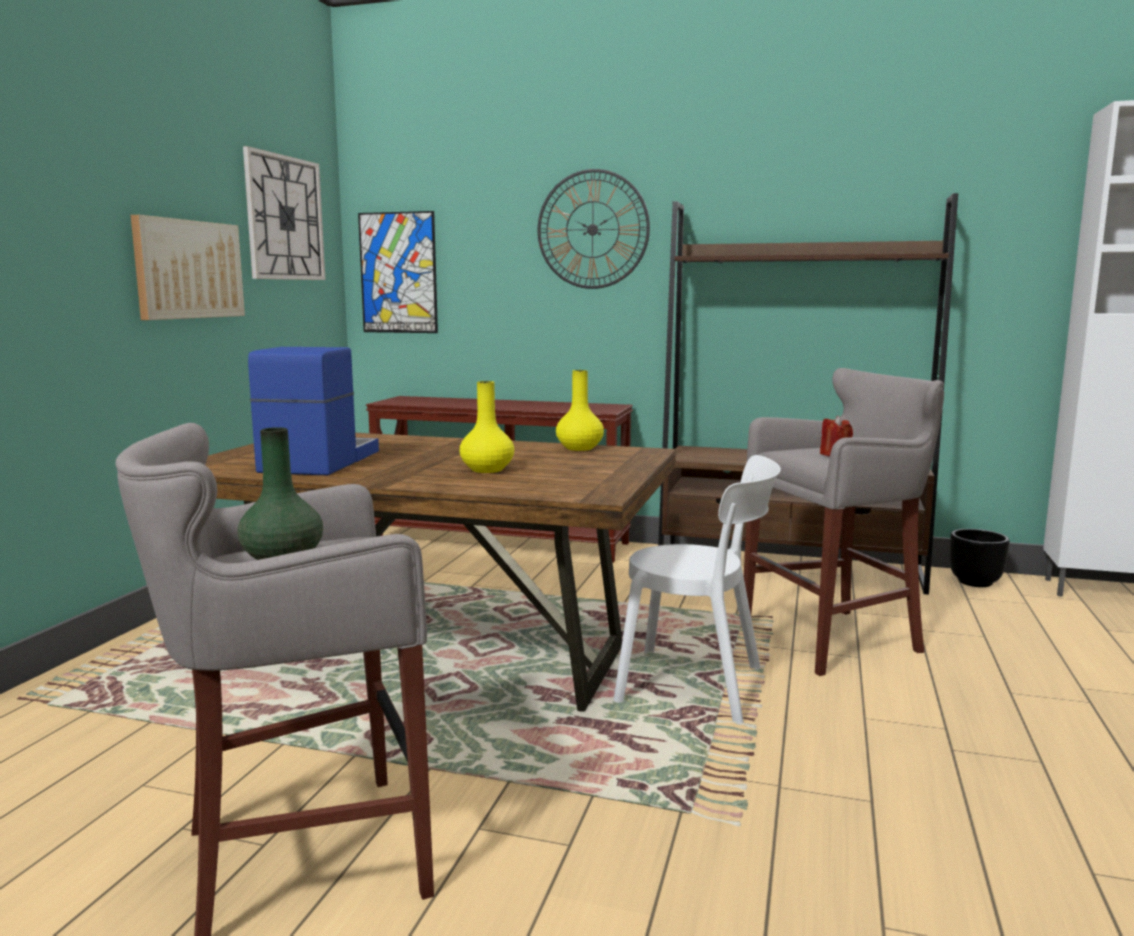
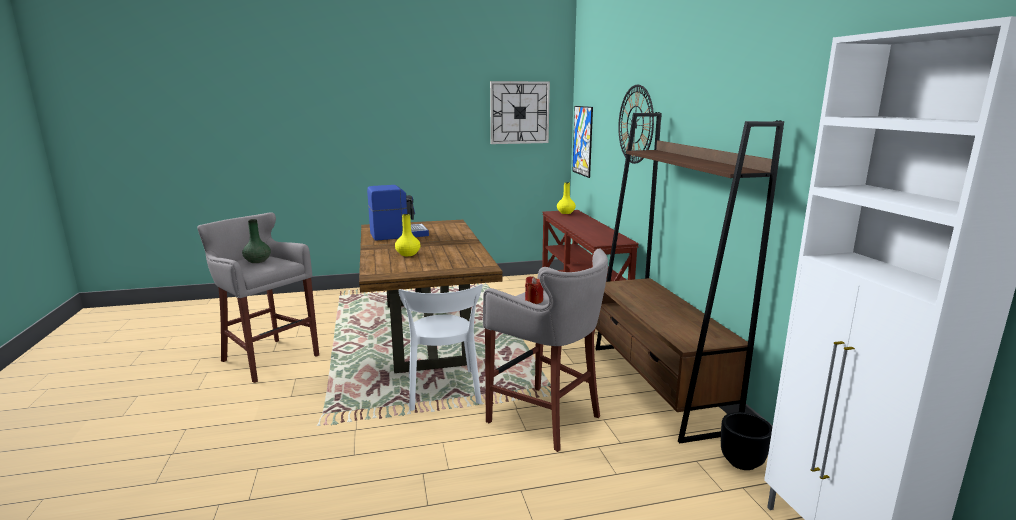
camera: 60 degrees right, 5 degrees up
picture [131,215,245,320] -> none
yellow vase [556,370,604,451] -> yellow vase moved to [557,182,576,214]

